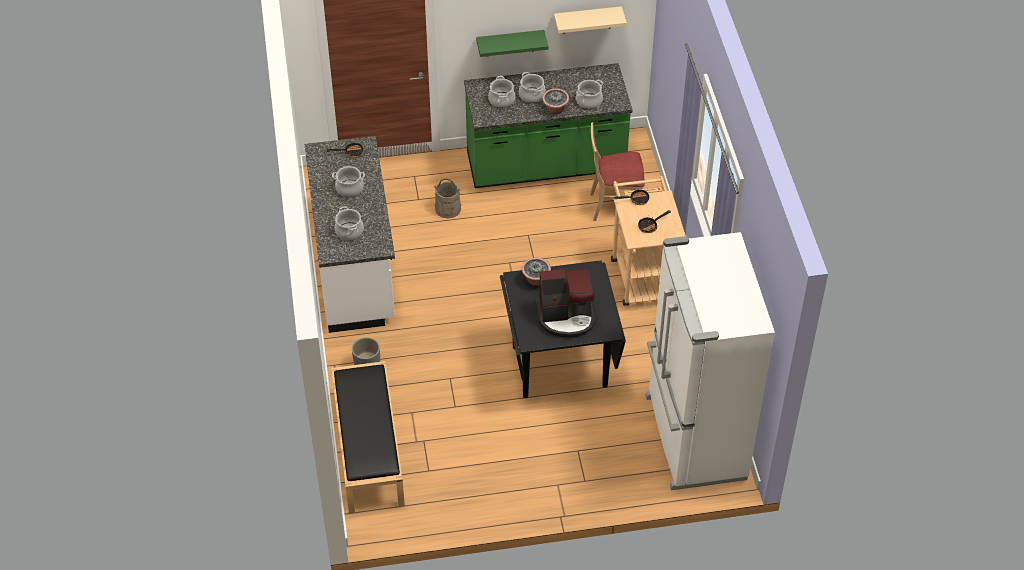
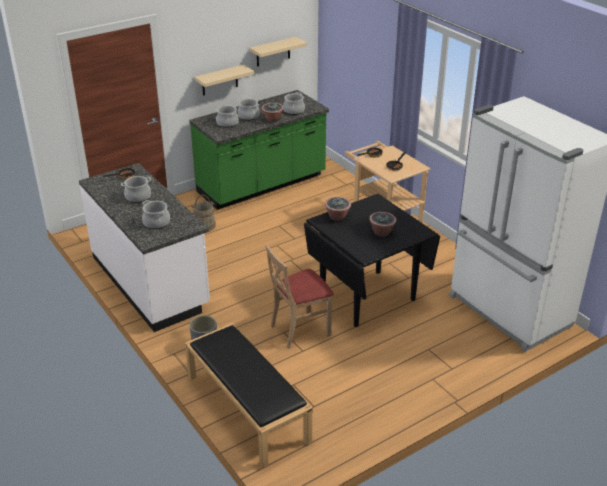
camera: 25 degrees left, 15 degrees down
green shelf [476,30,548,57] -> beige shelf [194,65,254,96]
coffee machine [536,269,595,338] -> potted plant [369,212,397,237]
beige chair [590,122,644,221] -> beige chair moved to [266,244,334,349]

